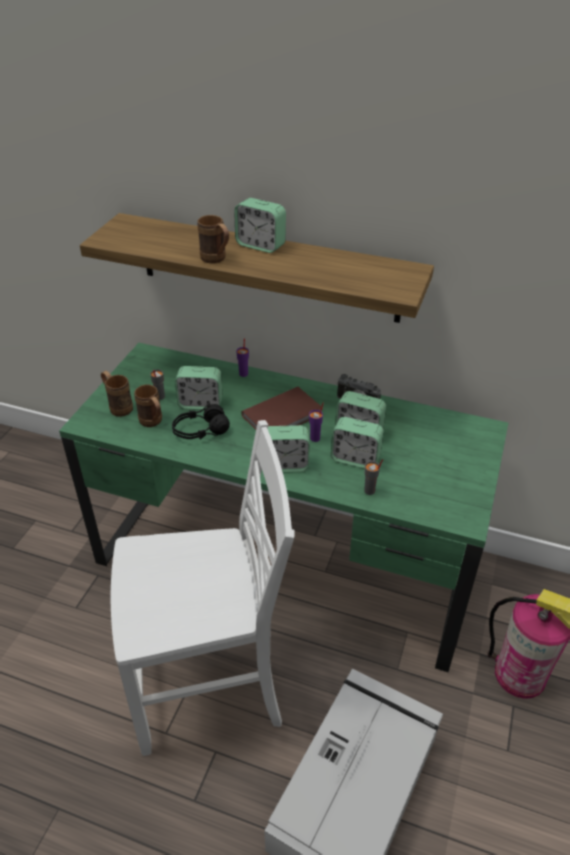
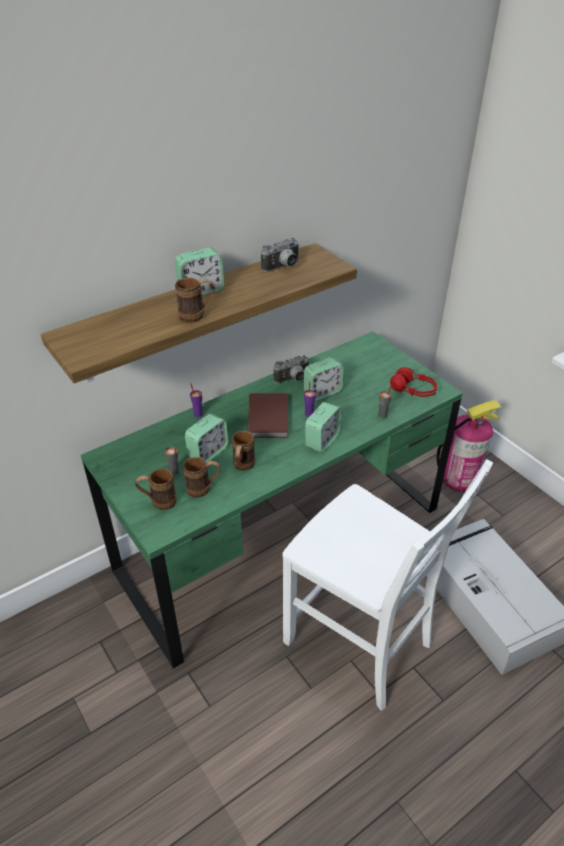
camera: 55 degrees left, 0 degrees up
white chair [111,420,295,756] -> white chair turned 105 degrees clockwise [283,459,493,711]
black headphones [172,404,230,439] -> brown mug [232,431,255,470]
alarm clock [331,417,384,469] -> none
none -> camera [261,238,300,272]
none -> red headphones [390,367,437,397]

